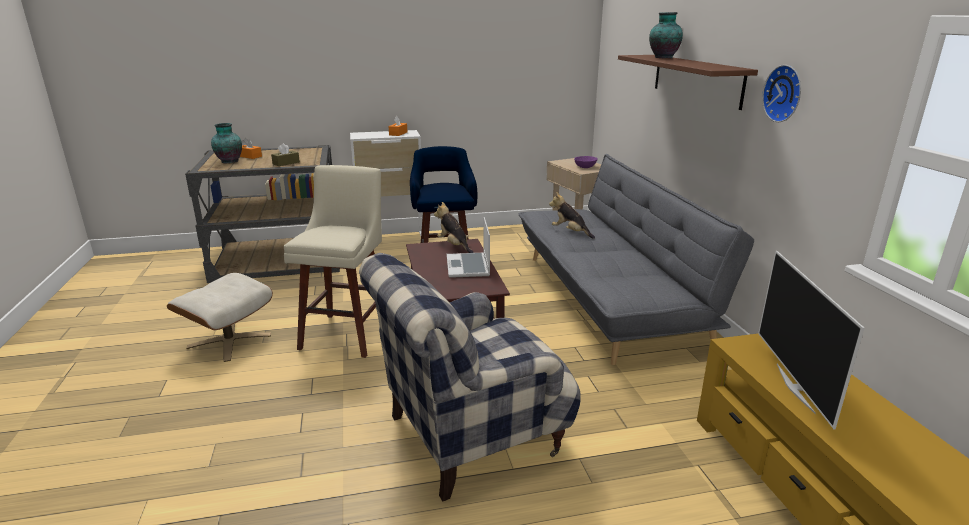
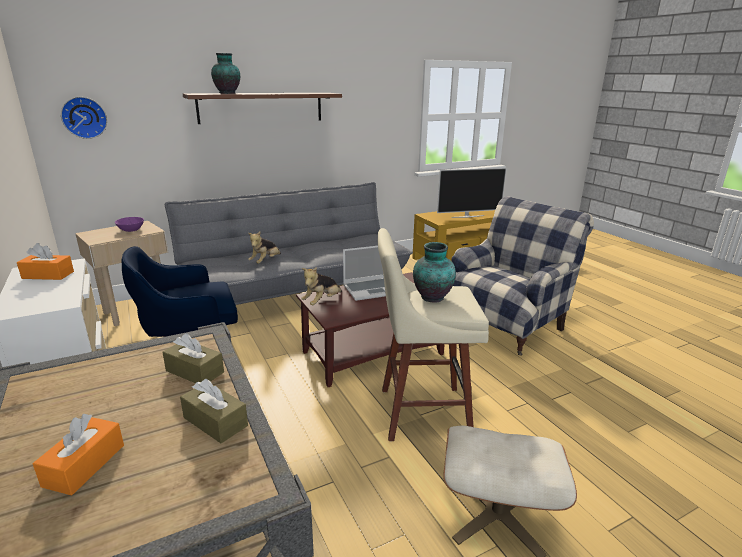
camera: 105 degrees left, 0 degrees up
vase [211,123,242,163] -> vase moved to [413,242,456,302]
armchair [359,253,581,502] -> armchair turned 90 degrees counterclockwise [451,197,594,356]
wall clock [762,65,801,122] -> wall clock moved to [61,97,107,139]
none -> brown tissue box [180,379,248,444]

